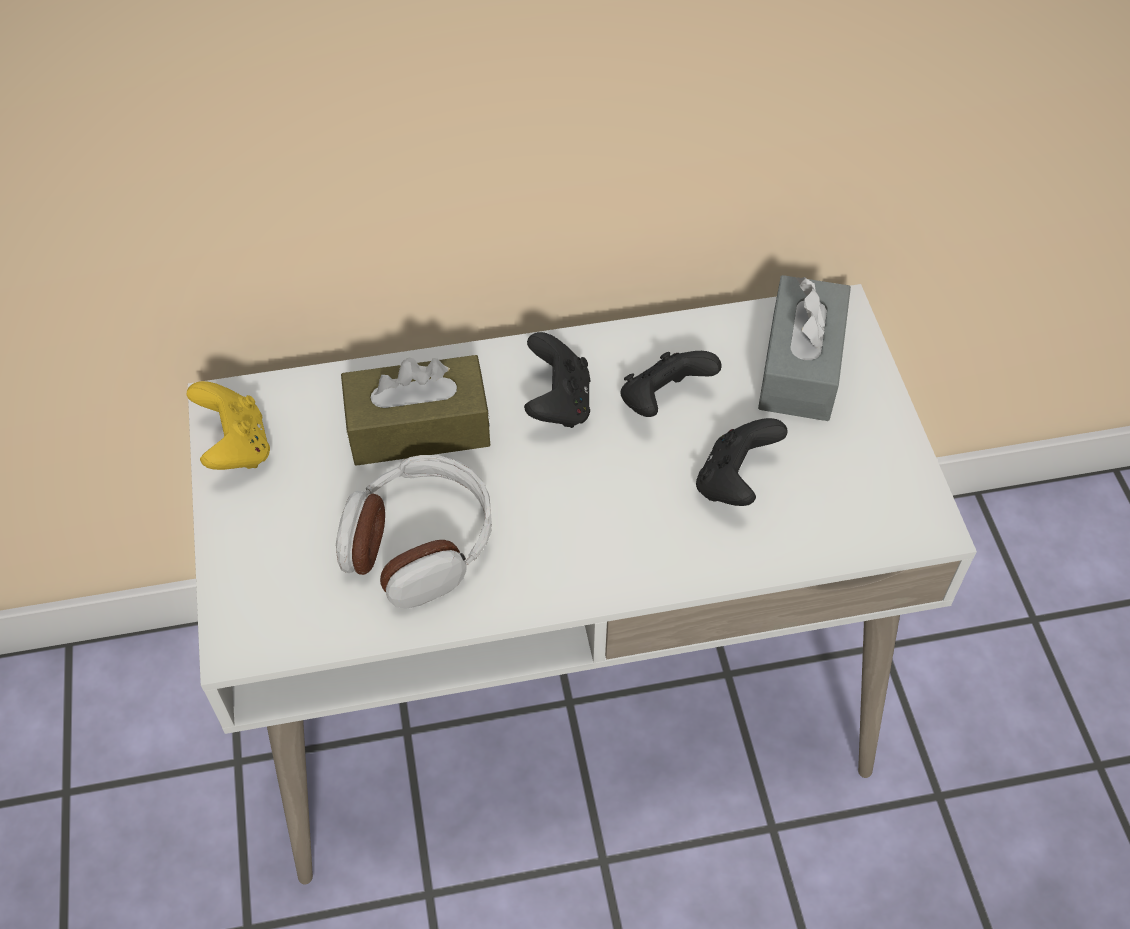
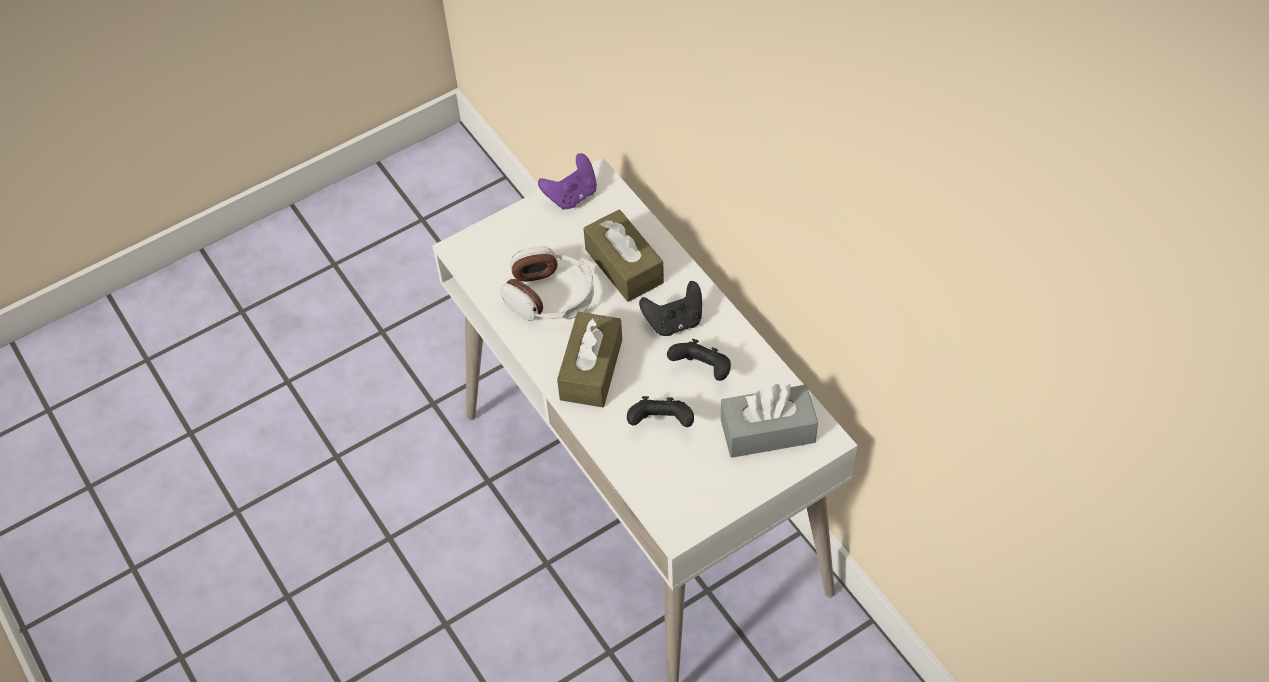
camera: 70 degrees right, 0 degrees up
yellow game controller [187,381,270,470] -> purple game controller [538,153,597,210]
none -> brown tissue box [557,312,622,407]

